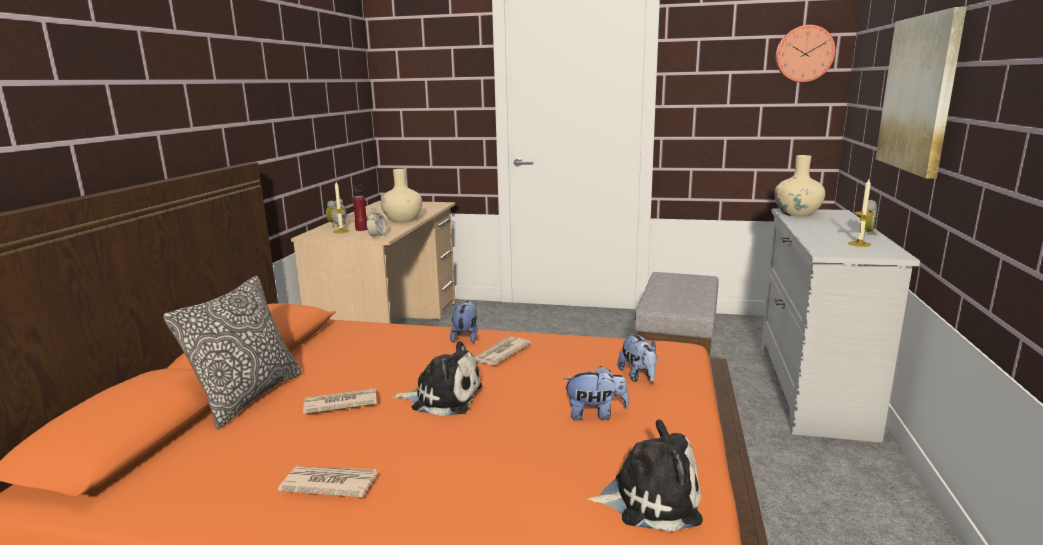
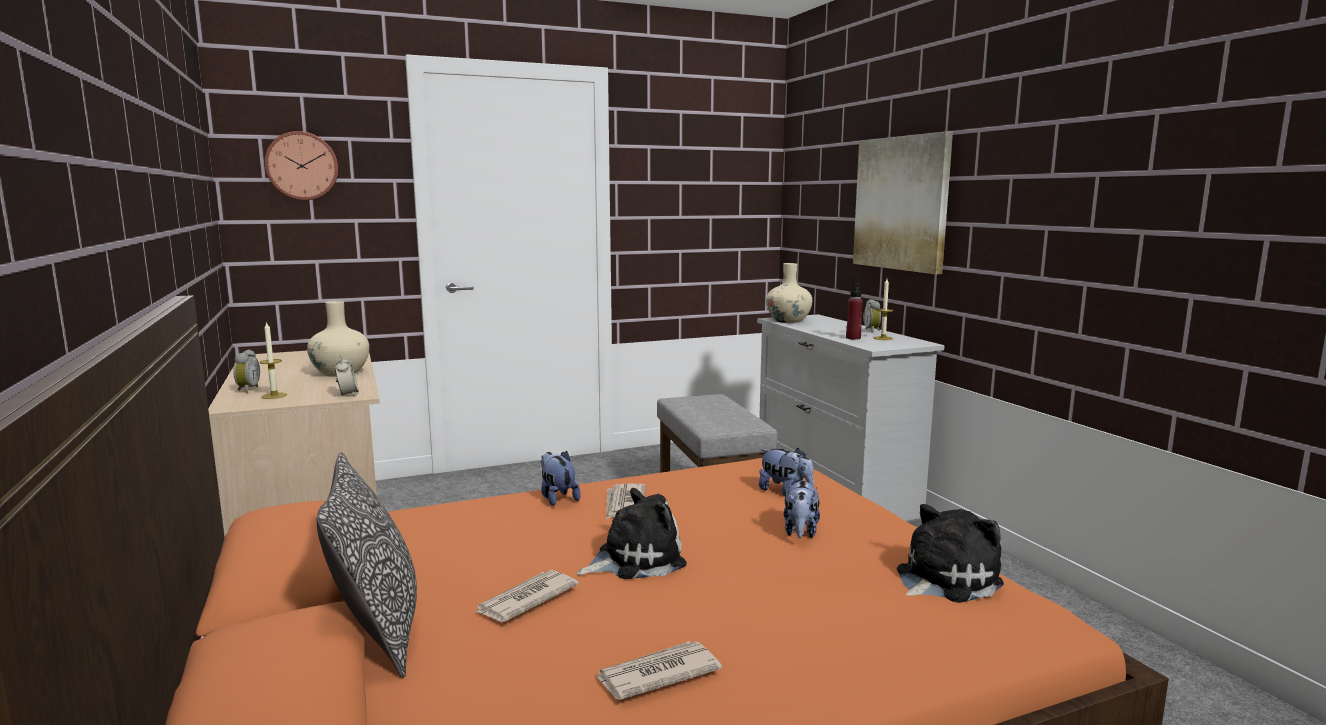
camera: 35 degrees left, 5 degrees down
red bottle [353,184,367,231] -> red bottle moved to [846,283,863,340]
plush toy [563,366,629,420] -> plush toy turned 135 degrees clockwise [784,479,820,538]
wall clock [776,25,836,82] -> wall clock moved to [264,131,338,200]

